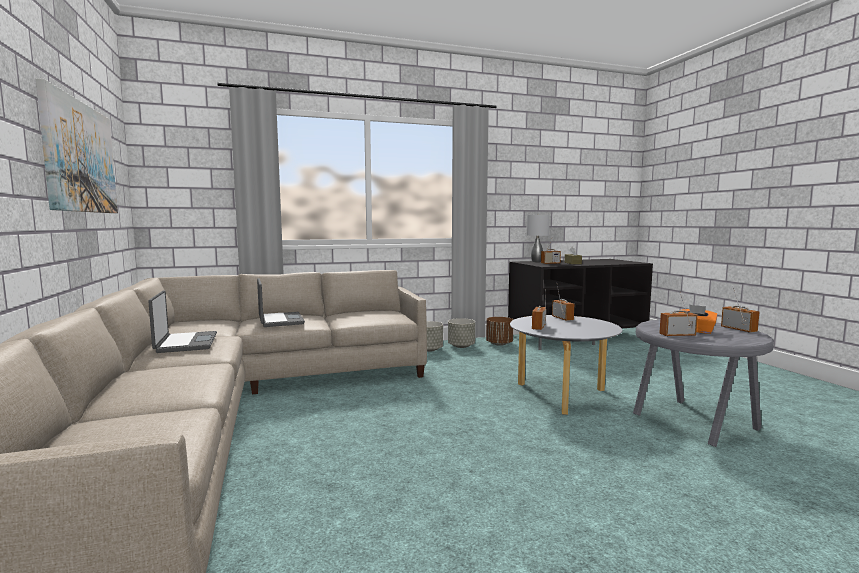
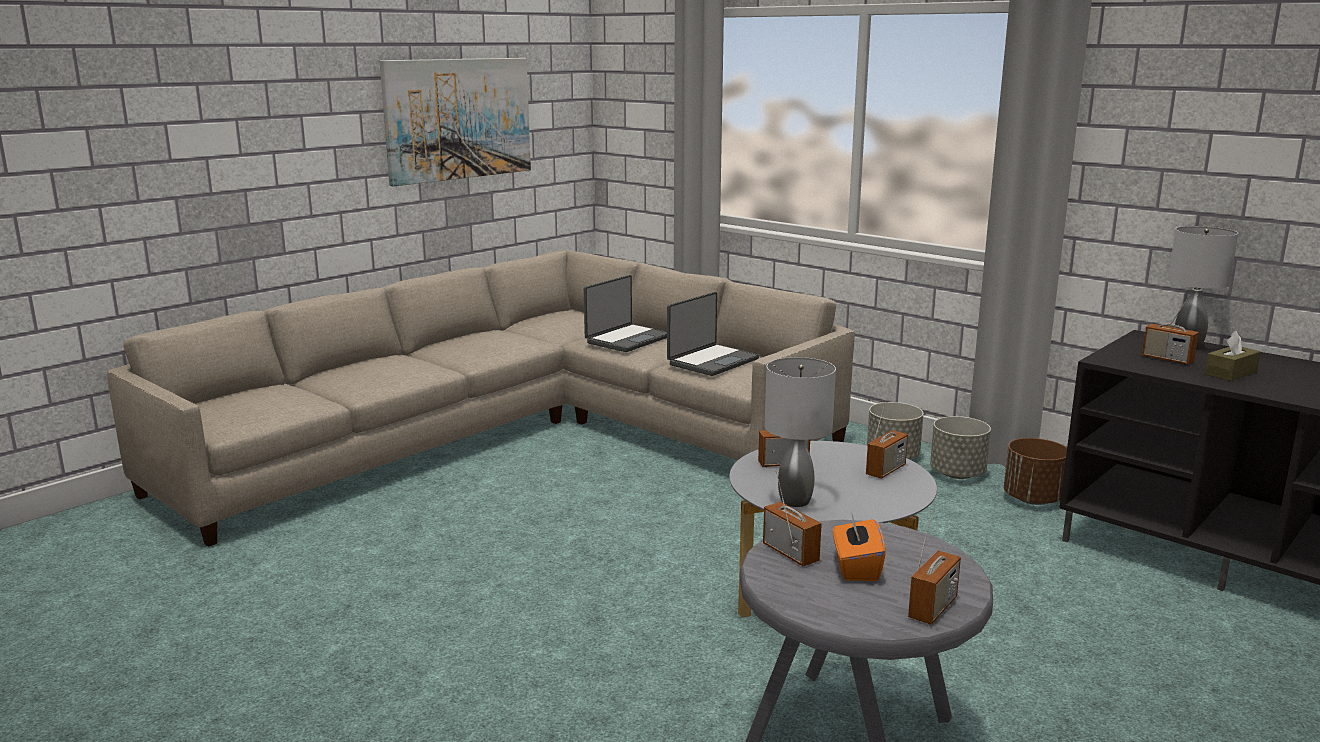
camera: 60 degrees right, 10 degrees up
laptop [148,290,217,353] -> laptop moved to [667,292,759,376]
none -> grey table lamp [765,357,836,507]

